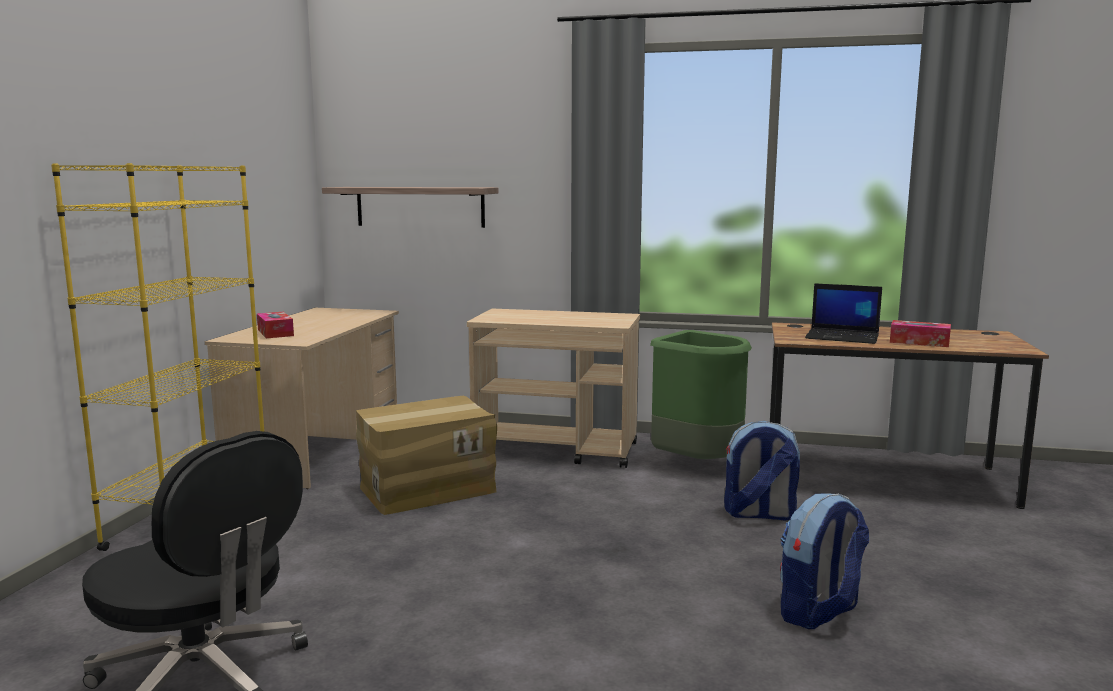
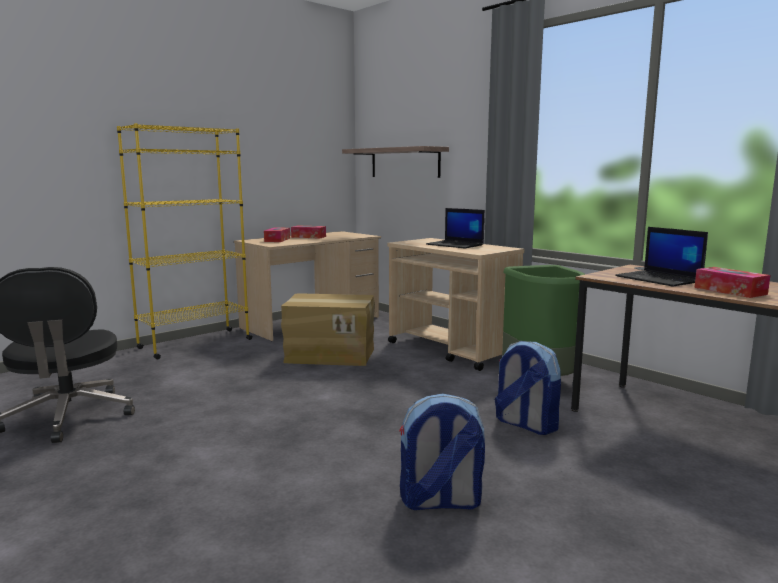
camera: 35 degrees right, 0 degrees up
none -> tissue box [291,225,326,238]
none -> laptop [426,208,485,249]

